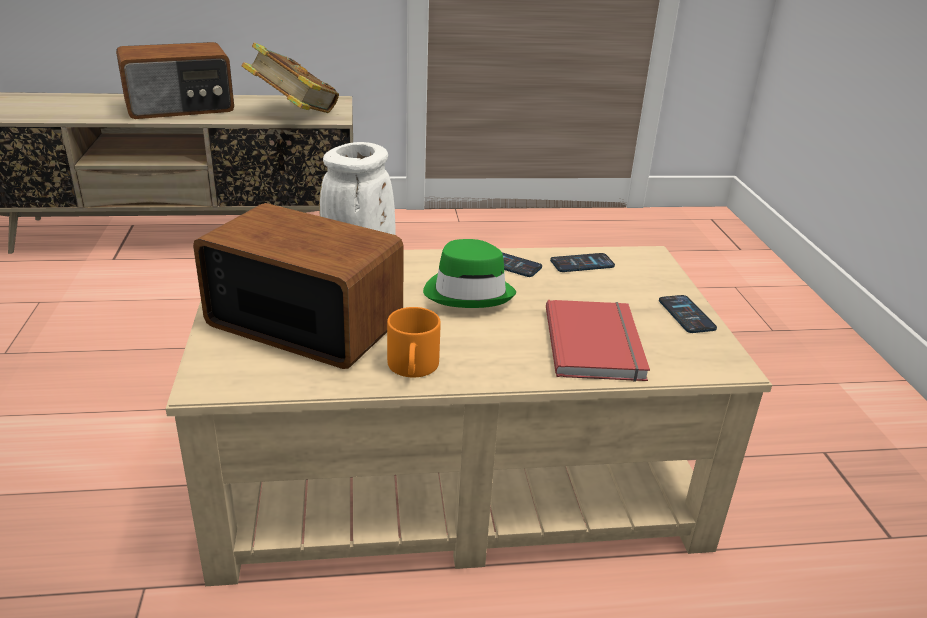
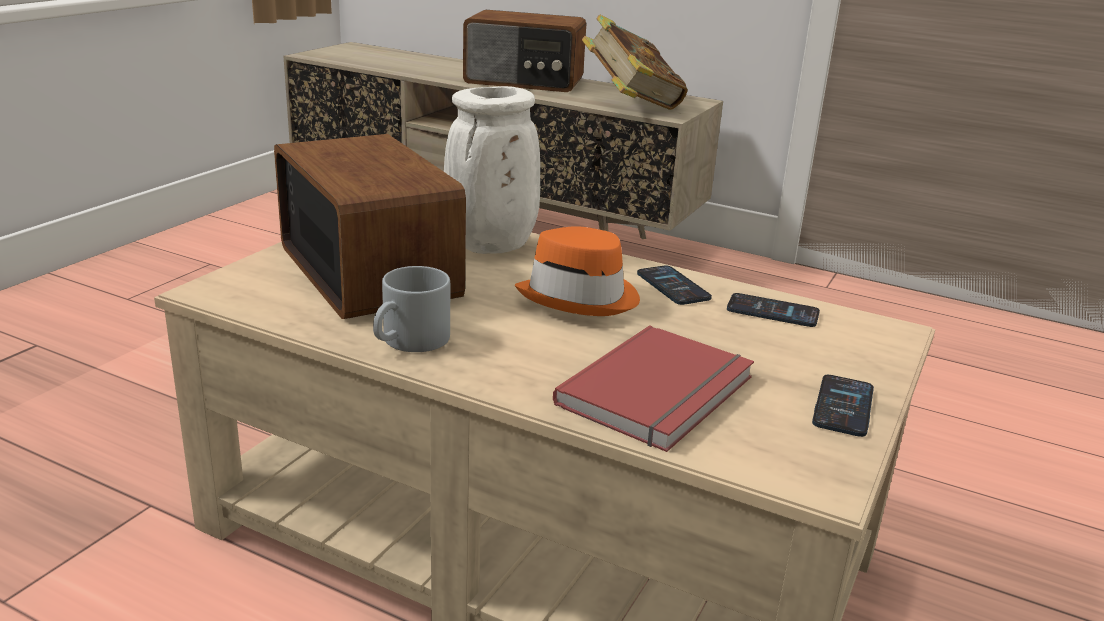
camera: 35 degrees right, 5 degrees down
orange mug [387,307,441,378] -> grey mug [373,266,450,352]
green hat [423,239,516,308] -> orange hat [515,226,640,316]

